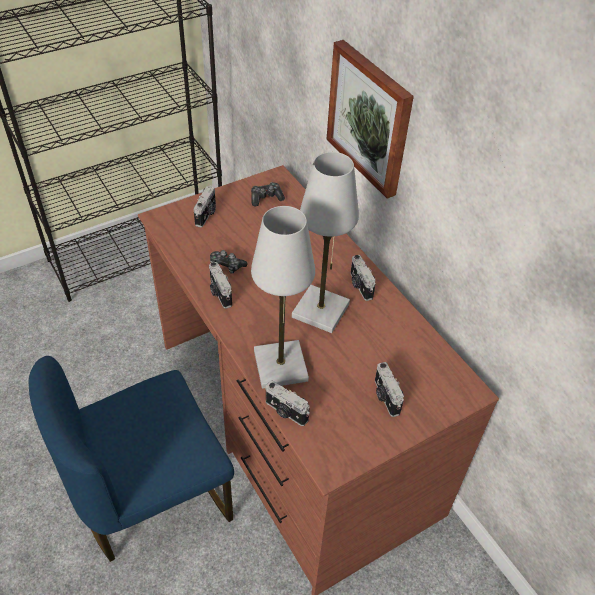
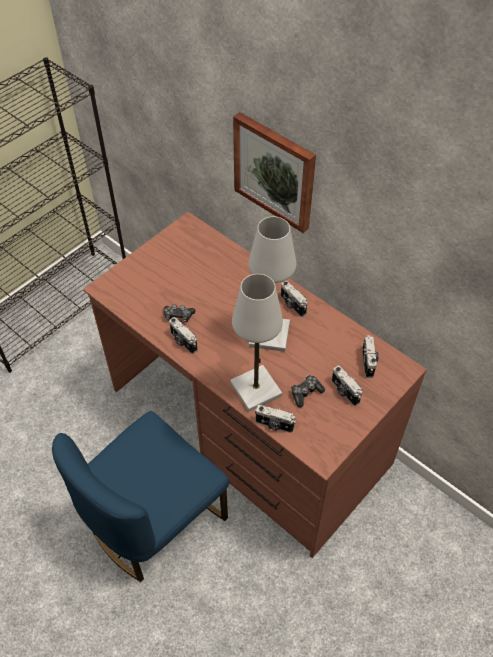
camera: 15 degrees left, 5 degrees up
camera [193,186,216,227] -> camera moved to [362,335,378,378]
game controller [251,182,285,206] -> game controller moved to [291,375,325,407]

